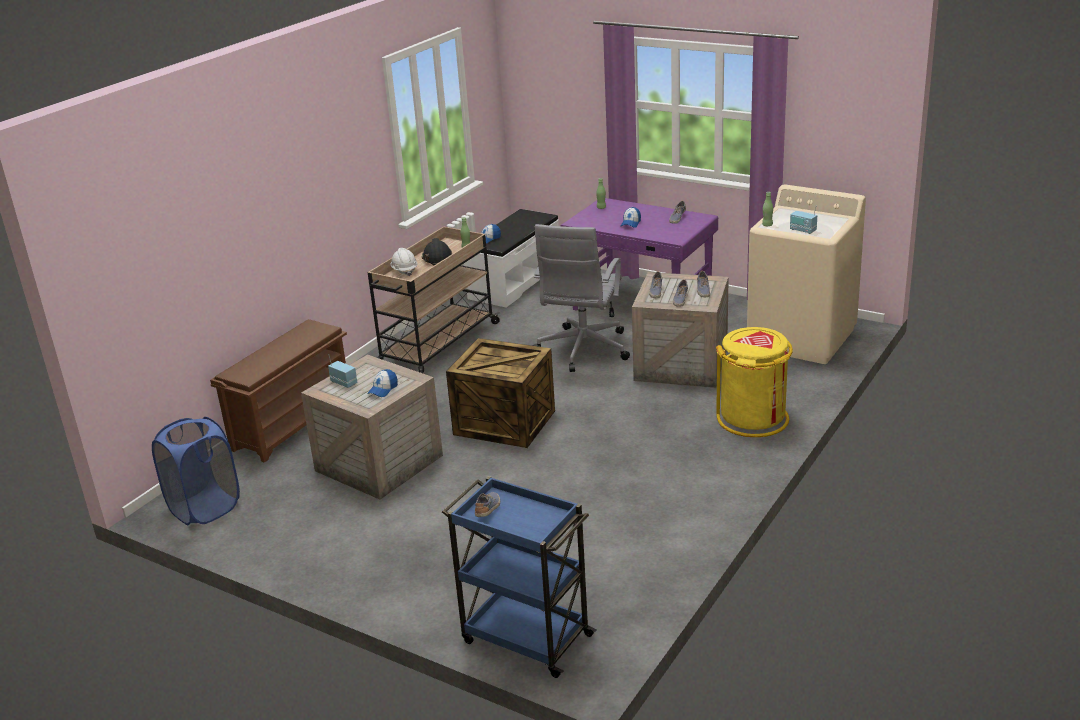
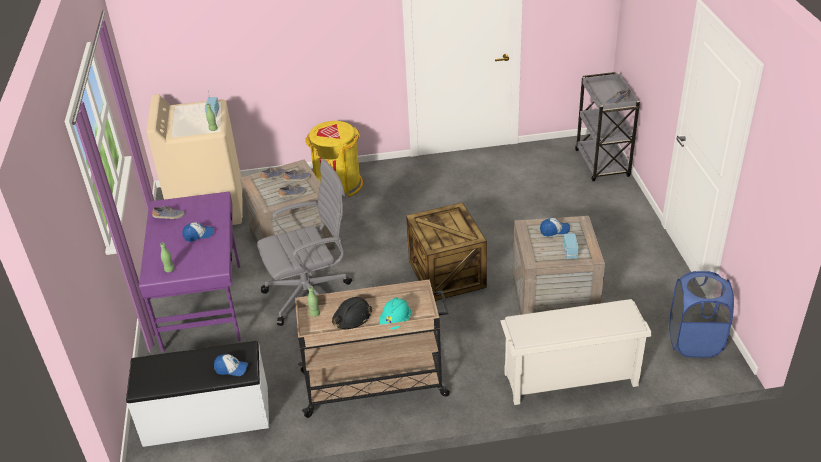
camera: 130 degrees left, 10 degrees up
brown shoe rack [210,319,347,462] -> white shoe rack [500,299,651,405]
white hard hat [390,248,417,276] -> turquoise hard hat [379,298,411,329]
blue cart [442,476,597,678] -> grey cart [575,72,640,181]

